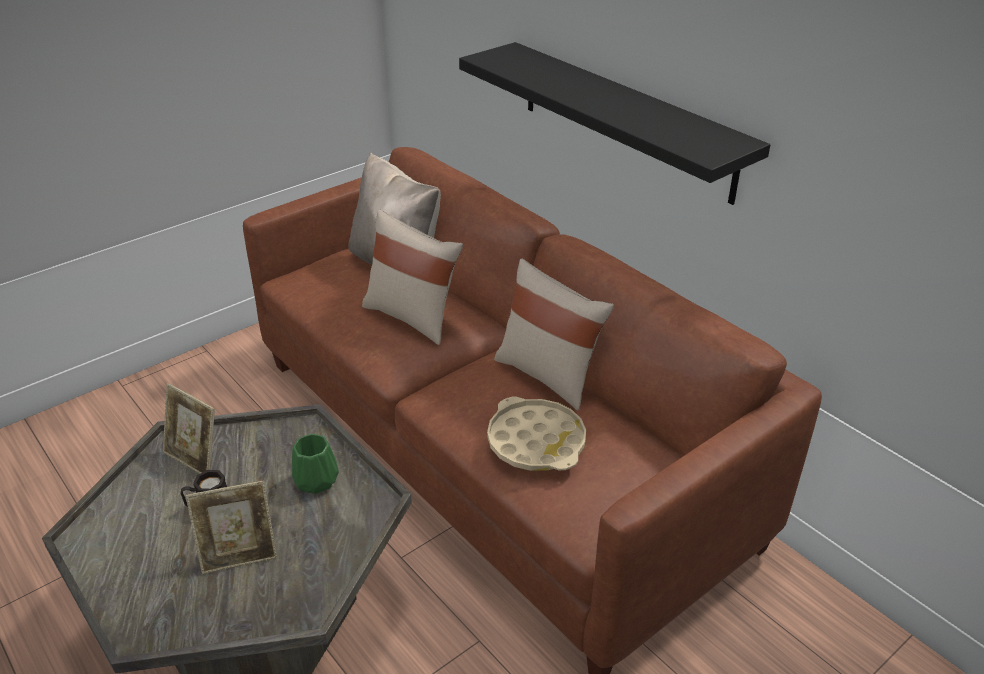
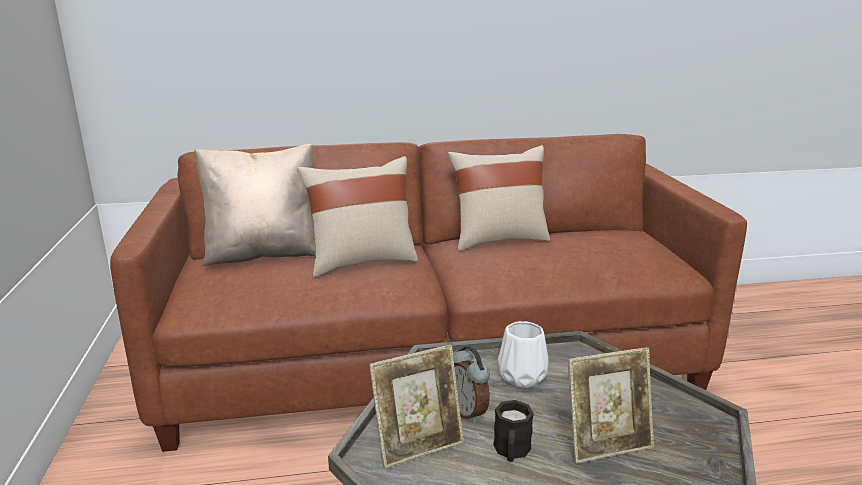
camera: 60 degrees left, 15 degrees down
picture frame [186,480,278,574] -> picture frame turned 60 degrees clockwise [568,347,654,464]
green vase [292,434,339,494] -> white vase [498,321,548,388]
black shelf [459,42,771,205] -> none
beige tray [487,397,586,471] -> none
none -> alarm clock [453,346,490,423]

